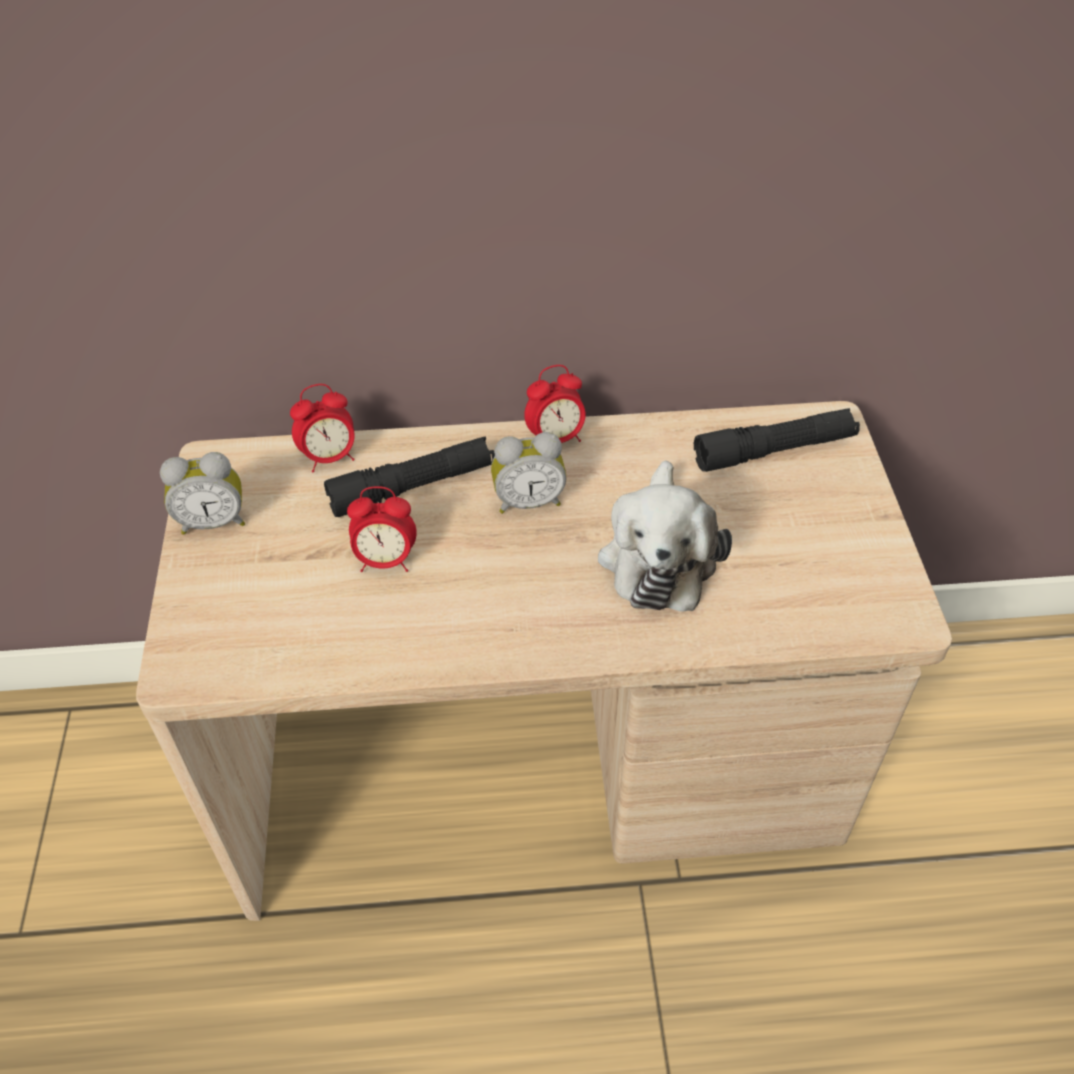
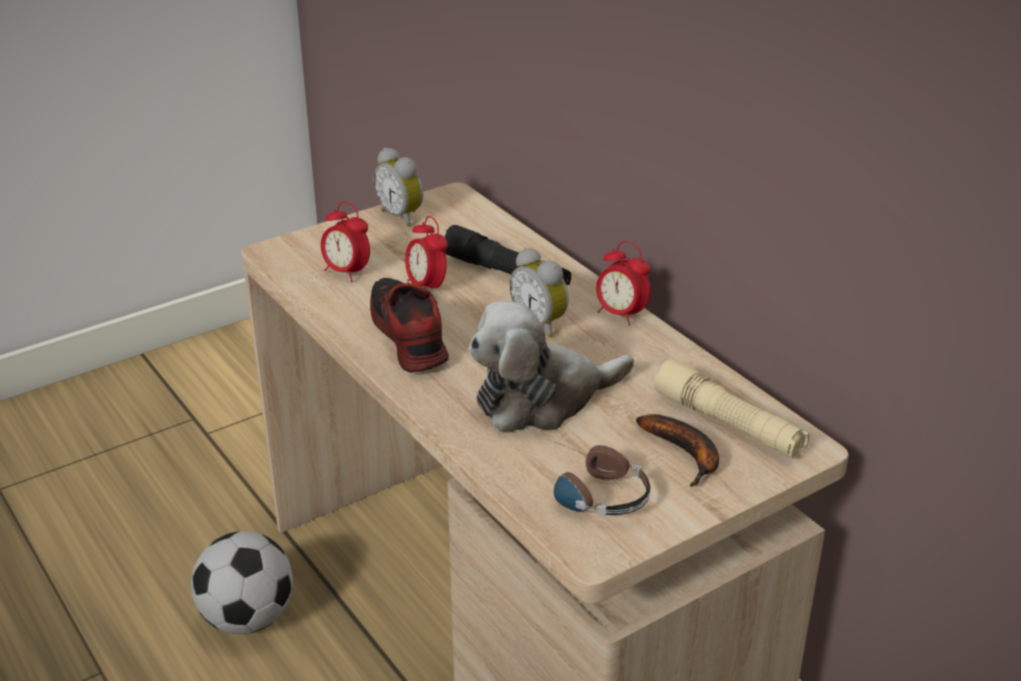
camera: 60 degrees right, 15 degrees down
alarm clock [290,384,355,472] -> alarm clock moved to [321,202,370,282]
black flashlight [694,408,860,472] -> beige flashlight [654,359,809,458]
none -> football [191,531,293,634]
none -> shoe [370,278,449,373]
none -> headphones [553,441,651,517]
none -> banana [636,414,719,487]

